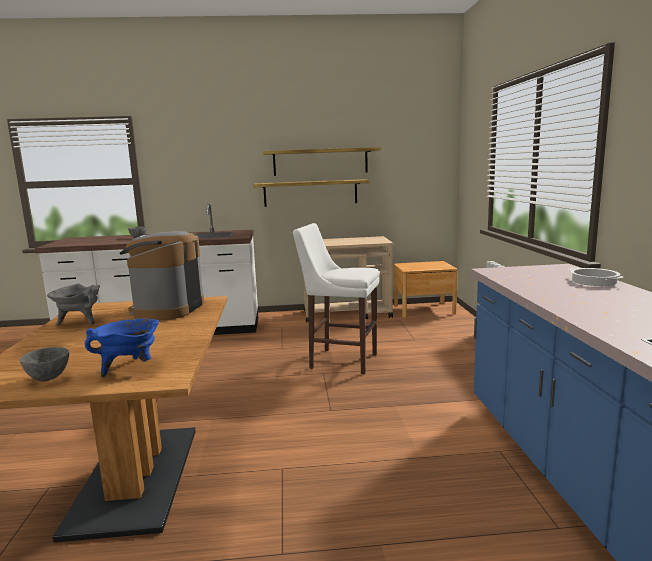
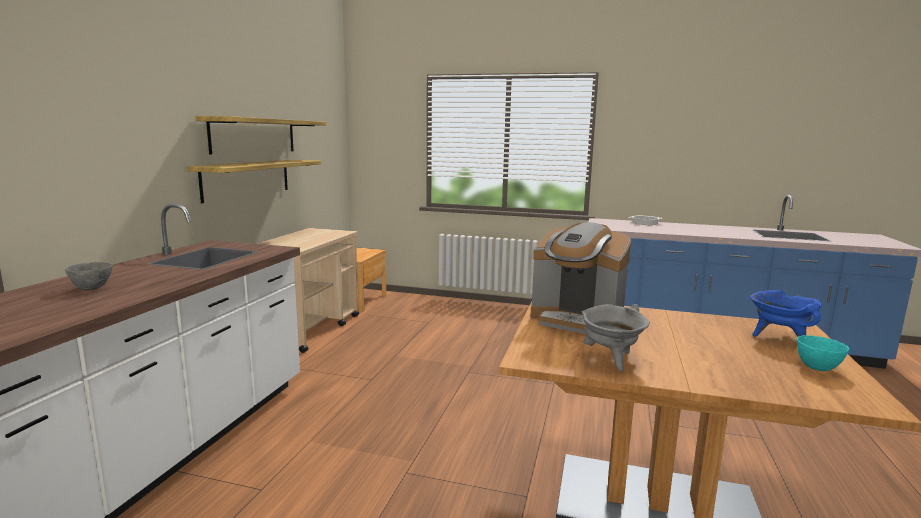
camera: 70 degrees left, 0 degrees up
grey bowl [19,347,69,382] -> turquoise bowl [797,335,849,371]
white stool [293,223,380,374] -> none

